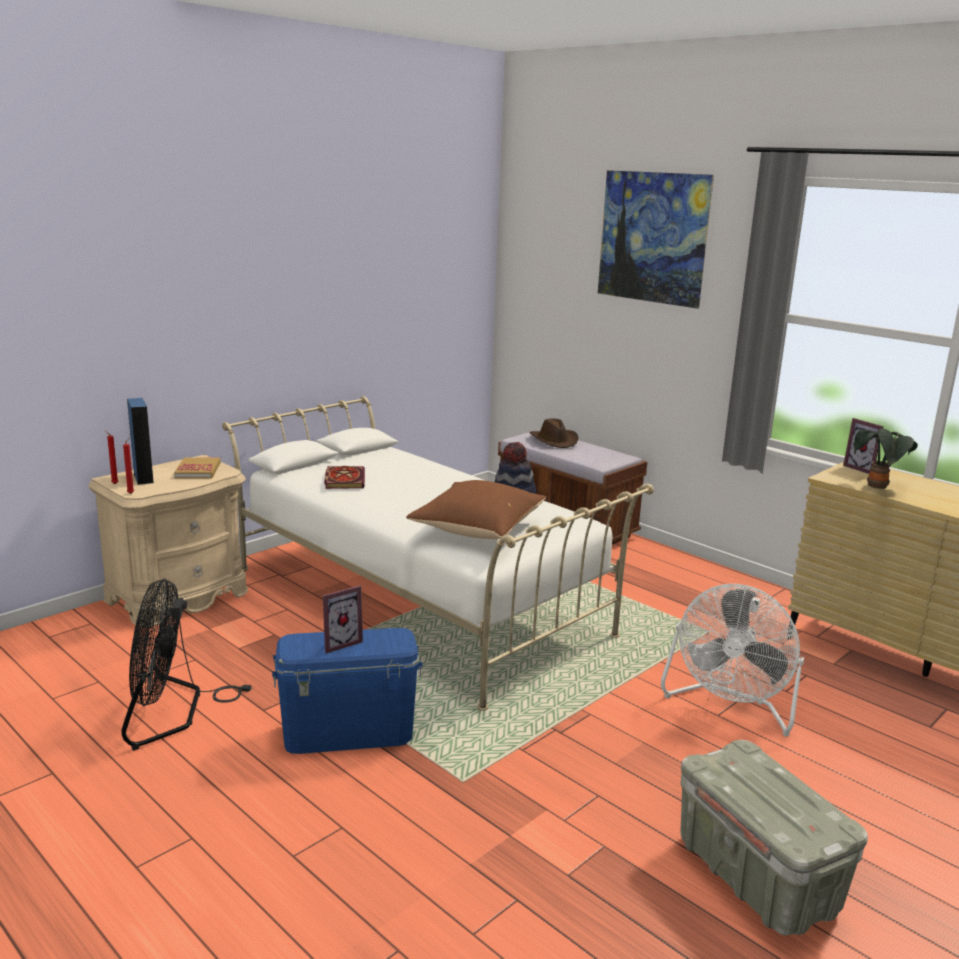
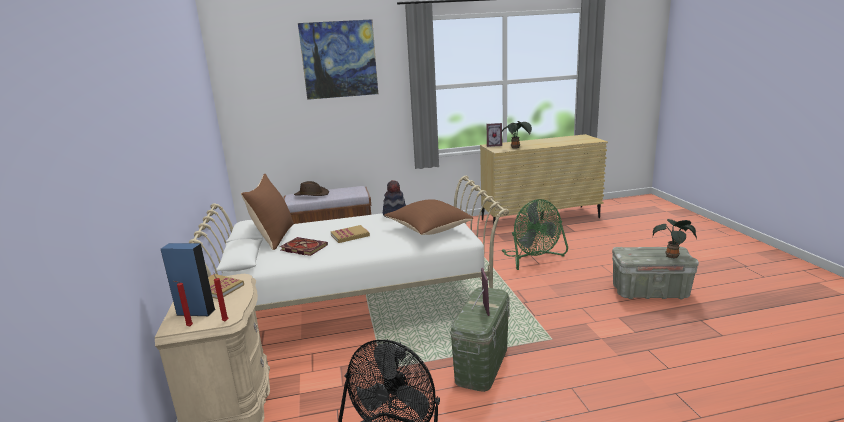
camera: 55 degrees left, 0 degrees up
blue storage box [272,628,422,754] -> green storage box [450,287,510,392]
white fan [661,584,804,737] -> green fan [502,199,568,270]
none -> brown pillow [241,173,294,250]
none -> book [331,225,370,243]
none -> potted plant [653,219,697,258]

